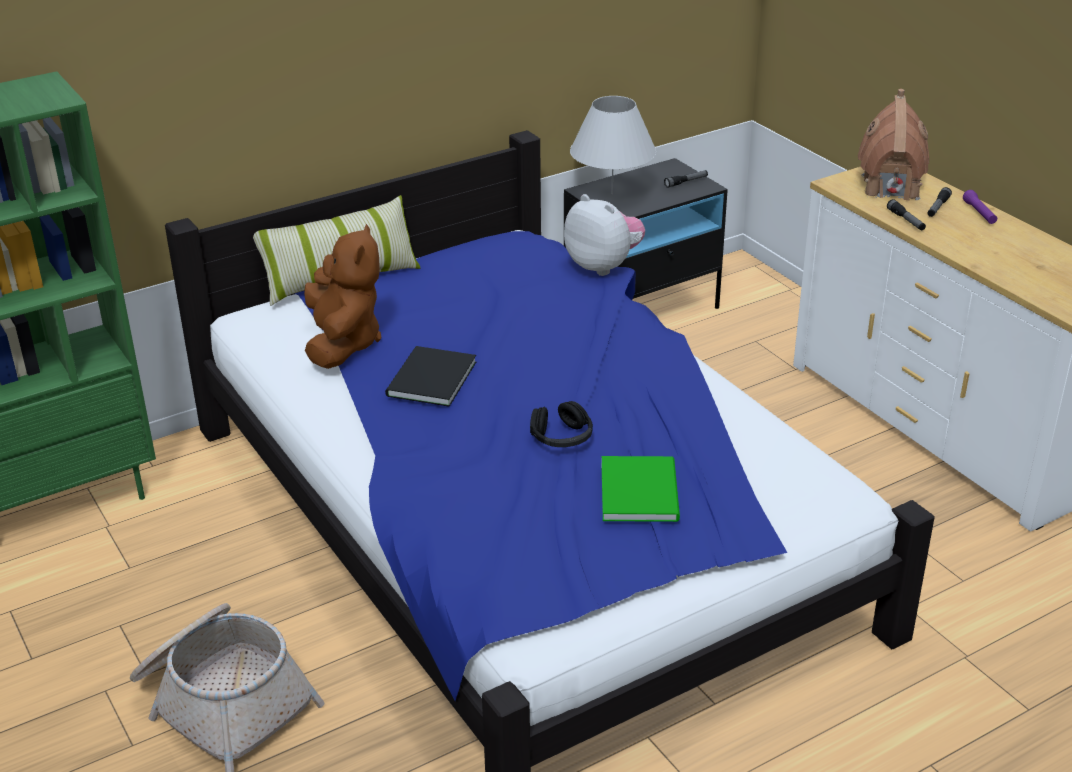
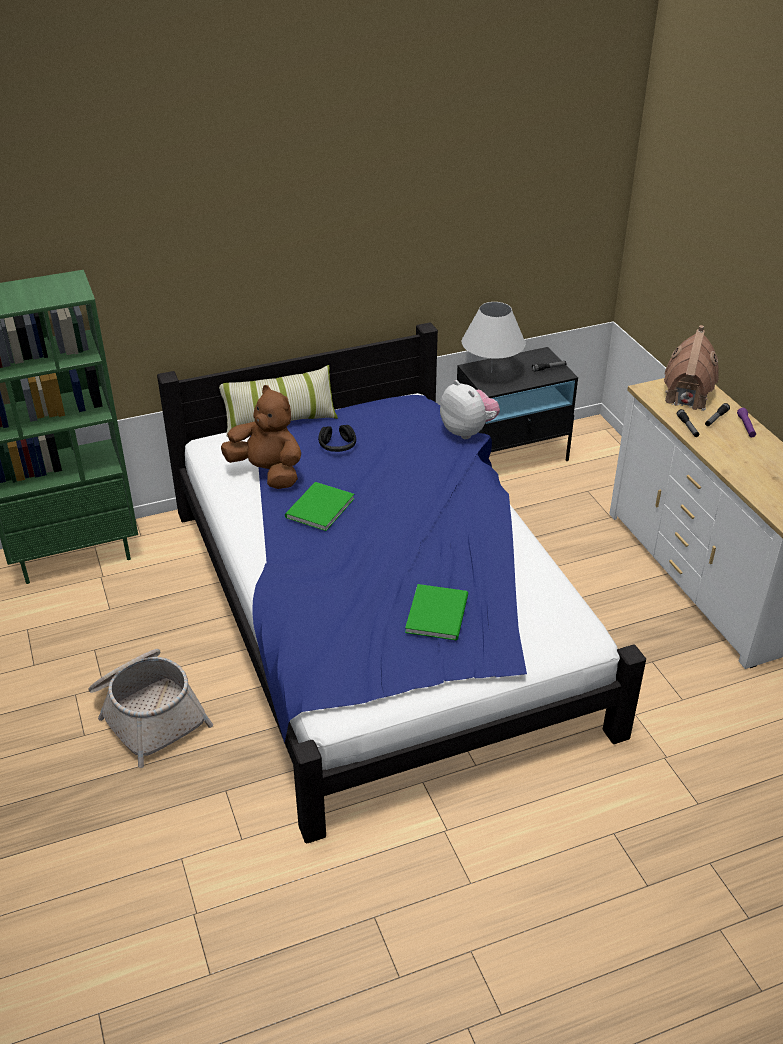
camera: 10 degrees right, 5 degrees up
brown plush toy [304,224,382,369] -> brown plush toy turned 60 degrees counterclockwise [221,385,301,489]
black book [385,346,476,407] -> green book [285,482,355,531]
black headphones [530,401,593,447] -> black headphones moved to [318,425,356,452]

